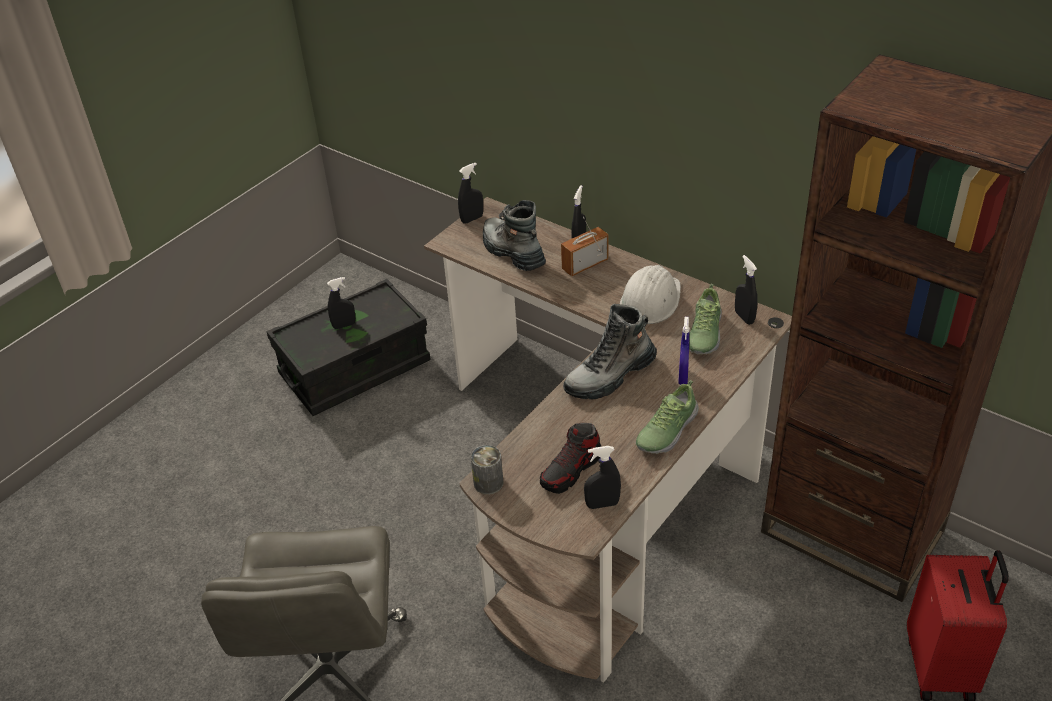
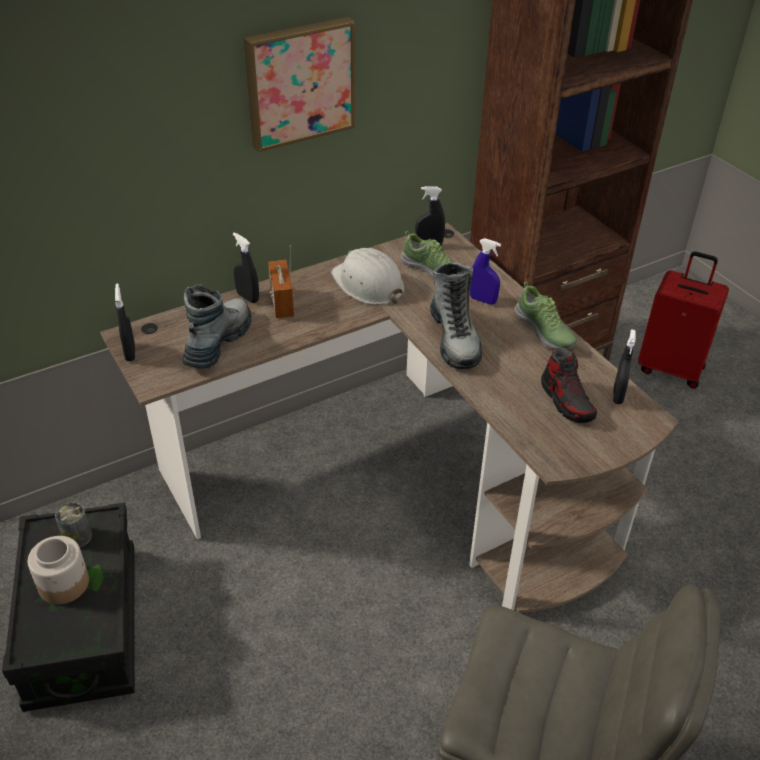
camera: 70 degrees left, 0 degrees up
black spray bottle [327,277,356,329] -> jar [28,536,89,605]
can [471,445,503,495] -> can moved to [55,502,92,547]
boot [483,200,546,271] -> boot turned 120 degrees clockwise [182,284,252,368]
none -> picture [244,17,355,152]

